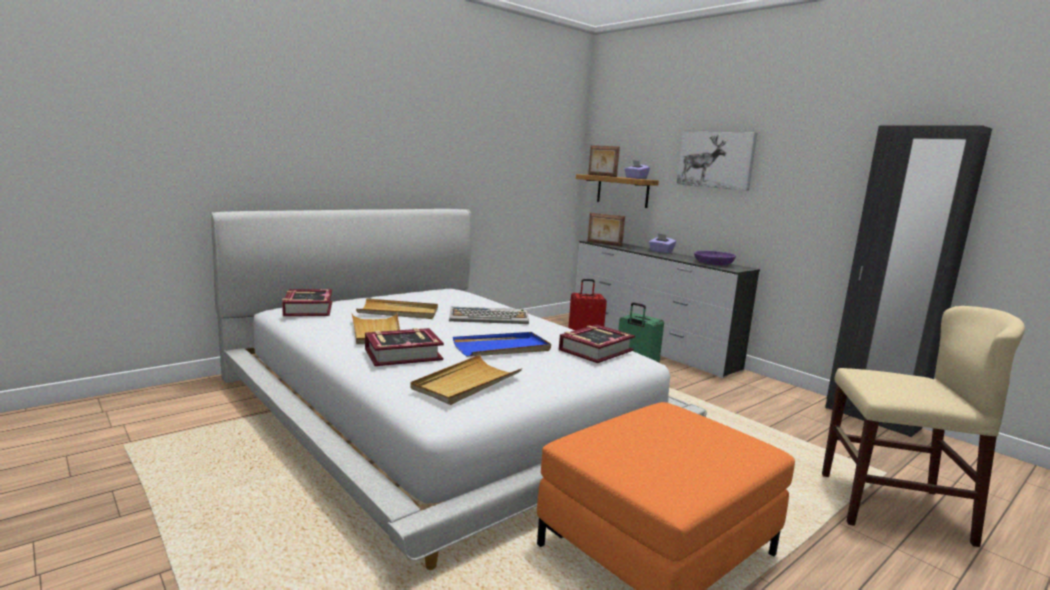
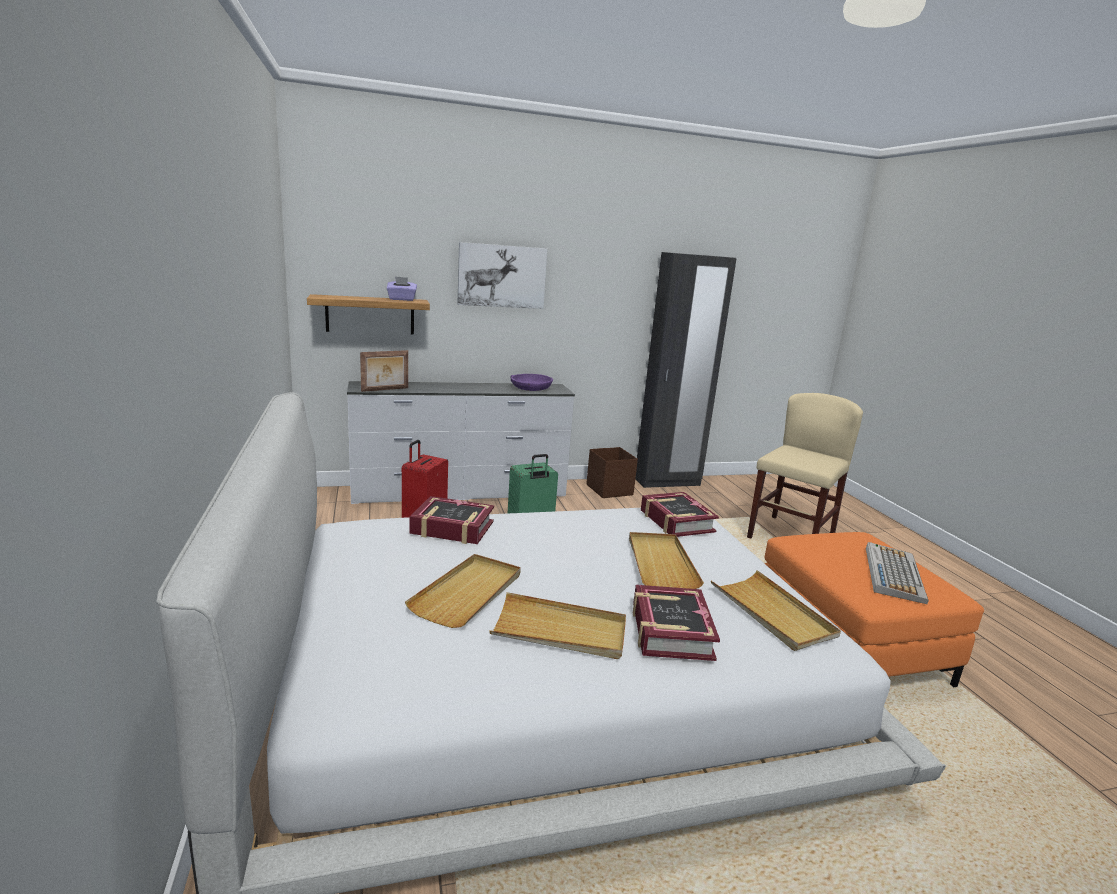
camera: 65 degrees left, 5 degrees up
book [282,289,332,316] -> book moved to [409,496,494,544]
keyboard [449,307,529,324] -> keyboard moved to [866,542,929,604]
blue tray [453,332,551,357] -> beige tray [629,532,704,589]
picture frame [588,145,620,177] -> none
purple tissue box [649,233,676,253] -> none
none -> brown storage box [586,447,638,498]

